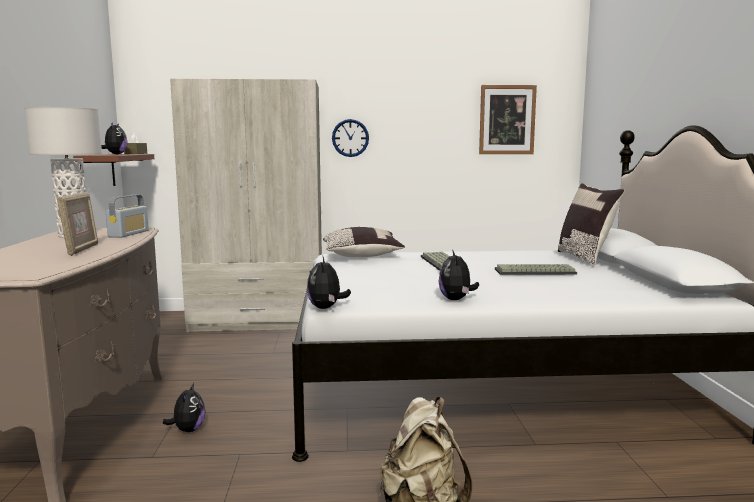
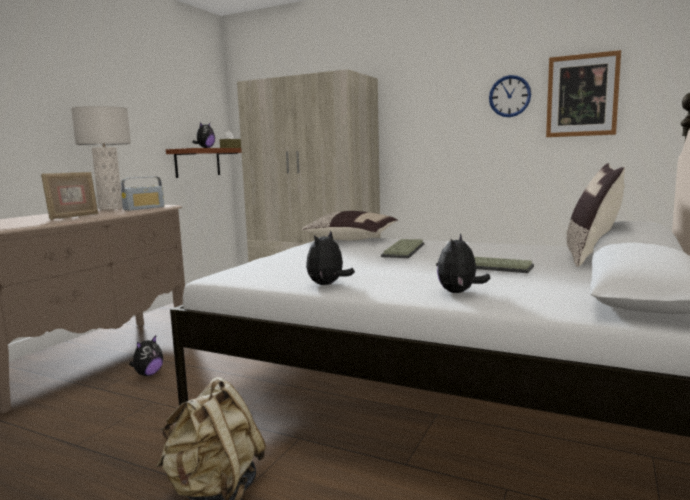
camera: 30 degrees right, 0 degrees up
plush toy [307,257,351,309] -> plush toy moved to [437,233,491,293]
wall clock [332,119,369,157] -> wall clock moved to [489,75,531,117]

